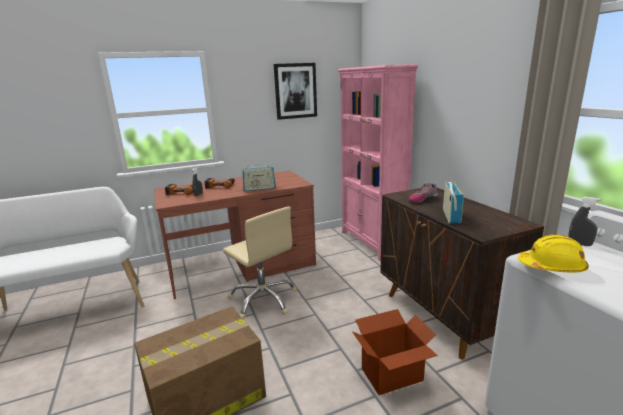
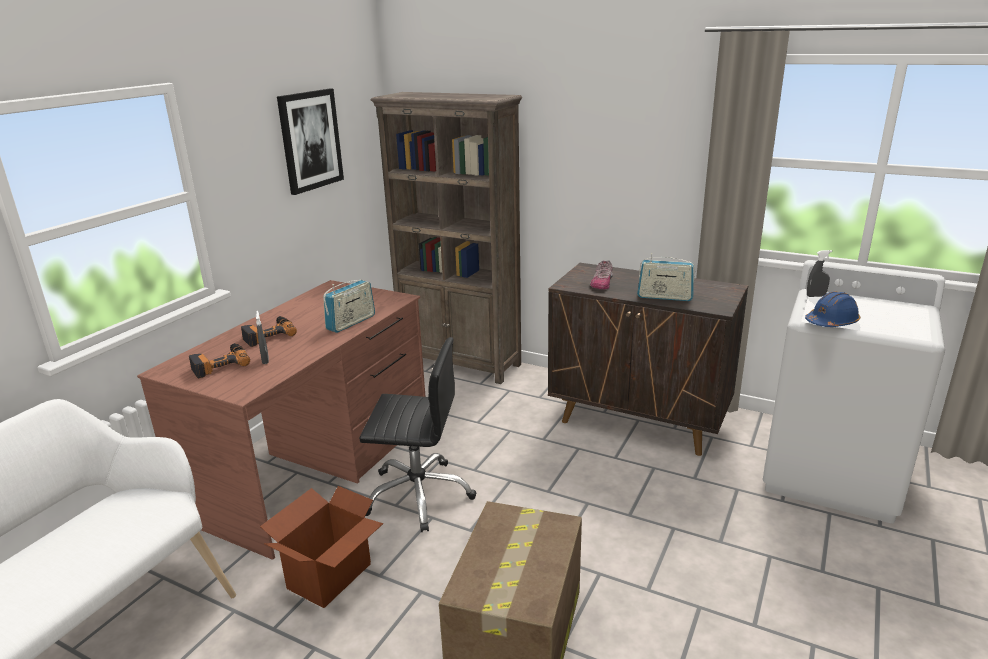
camera: 40 degrees left, 5 degrees up
beige office chair [223,206,297,320] -> black office chair [359,337,476,532]
pink bookcase [338,64,418,261] -> brown bookcase [371,92,522,384]
cardboard box [352,309,438,395] -> cardboard box moved to [260,486,383,608]
radio [443,182,464,224] -> radio turned 135 degrees clockwise [637,253,695,301]
yellow hard hat [518,234,589,272] -> blue hard hat [805,291,860,327]

